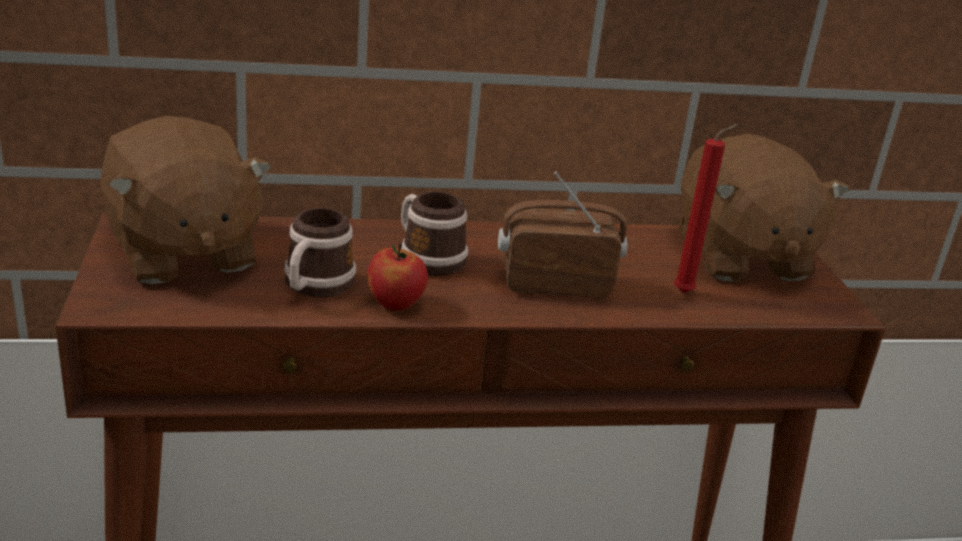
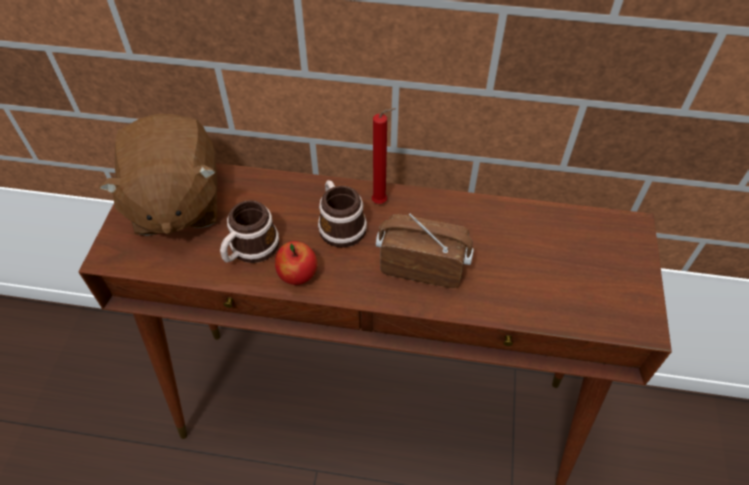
camera: 20 degrees right, 25 degrees up
red candle [674,124,738,293] -> red candle moved to [372,108,396,204]
brown plush toy [679,134,850,281] -> none

